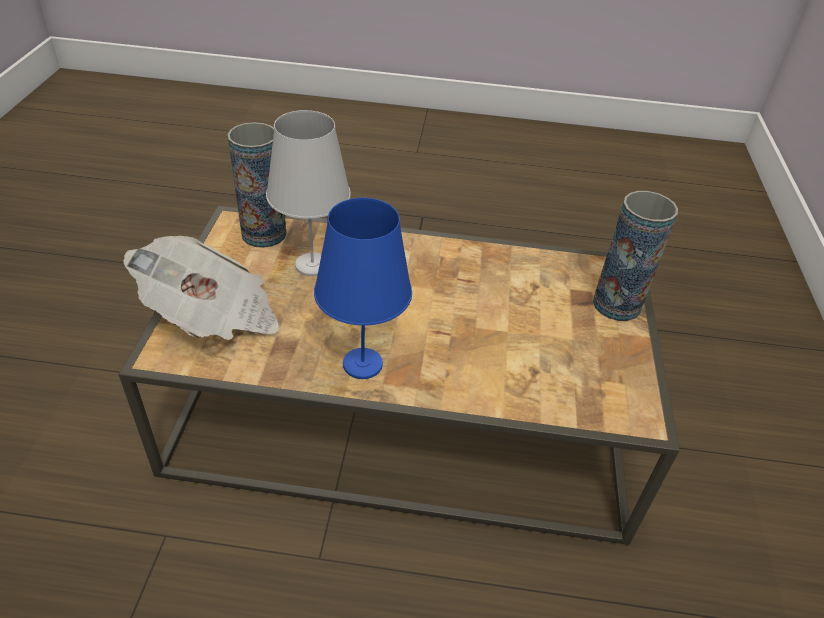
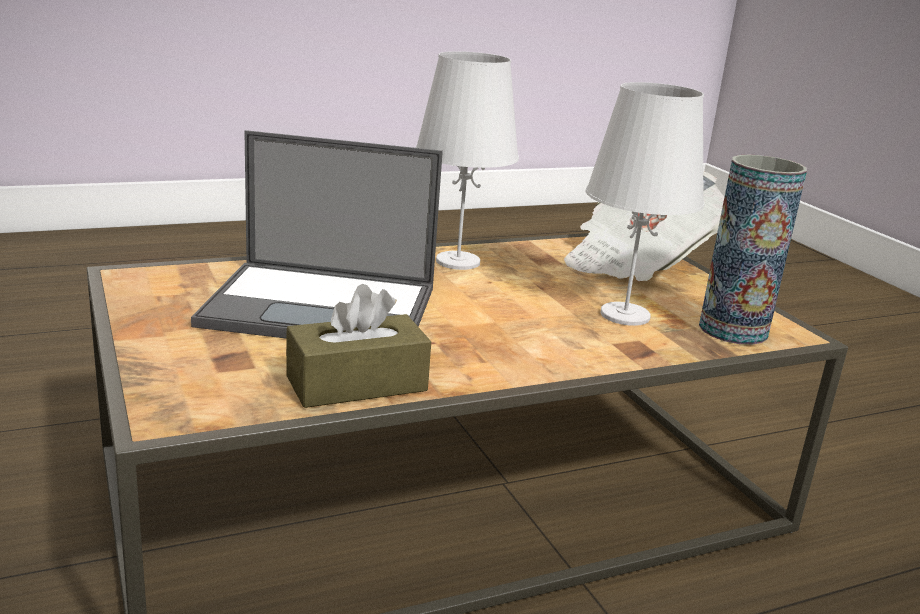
camera: 150 degrees right, 20 degrees down
blue table lamp [314,198,412,379] -> white table lamp [416,51,519,270]
vase [593,191,678,321] -> none
none -> laptop [191,130,443,339]
none -> brown tissue box [286,284,431,408]

